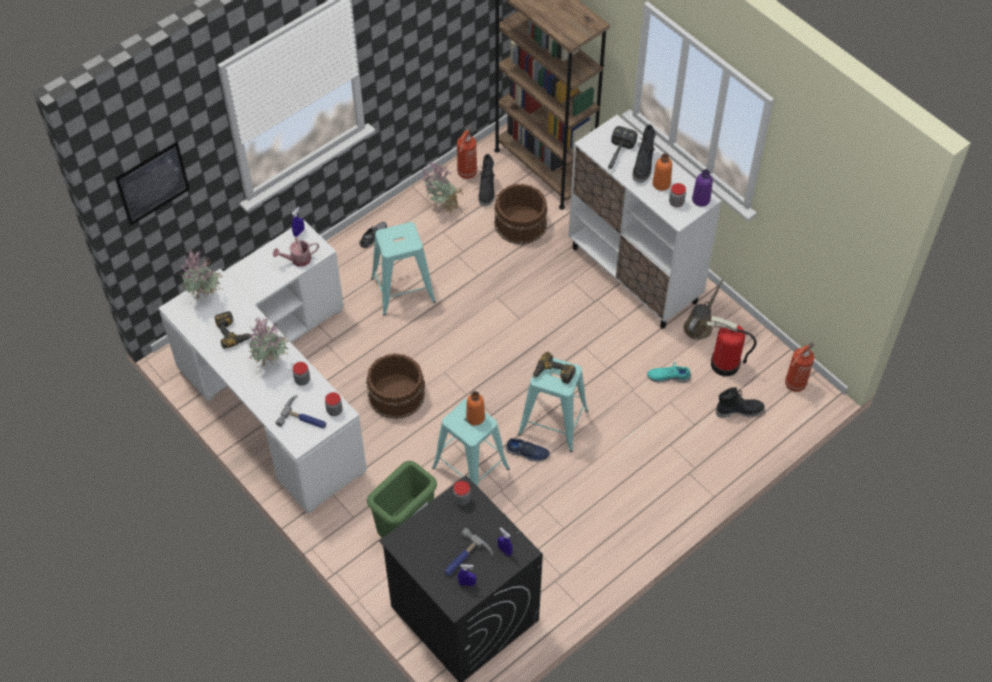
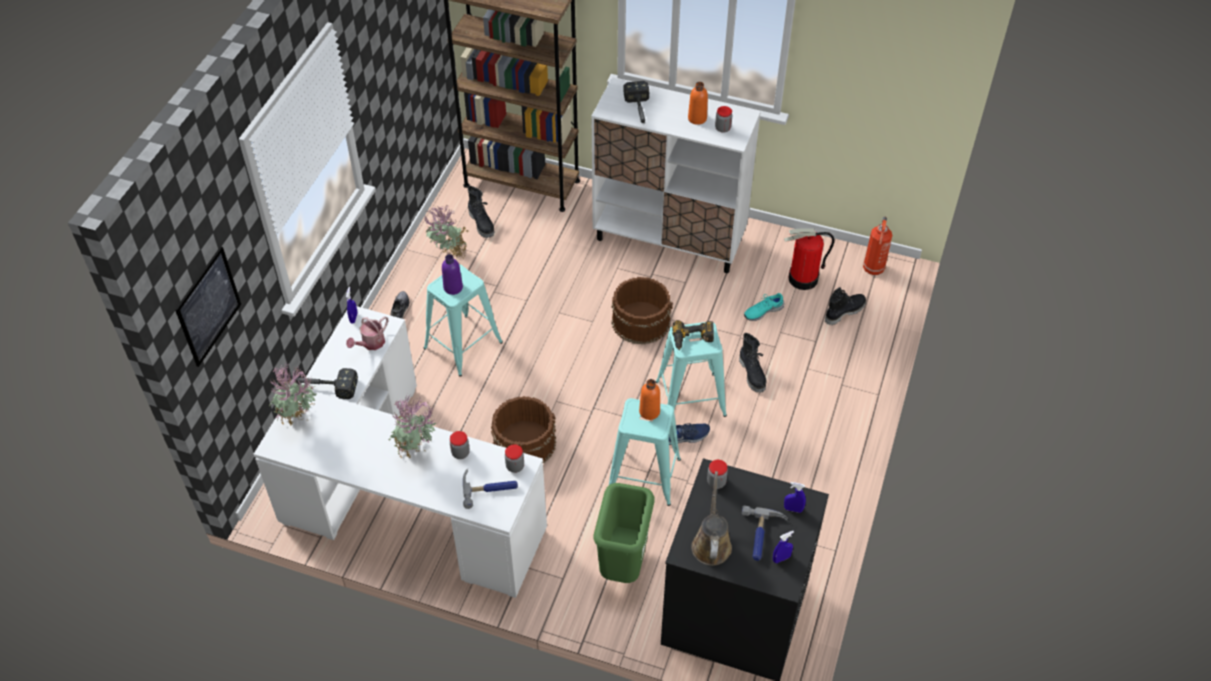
camera: 30 degrees left, 5 degrees down
power drill [215,311,251,349] -> none
fire extinguisher [457,127,477,179] -> none
brown bucket [494,184,548,245] -> brown bucket moved to [612,277,673,344]
black boot [632,124,656,183] -> black boot moved to [739,333,767,393]
brown watering can [683,279,724,340] -> brown watering can moved to [691,471,732,566]
purple bottle [692,169,713,207] -> purple bottle moved to [442,254,463,295]
none -> hammer [296,368,358,399]

